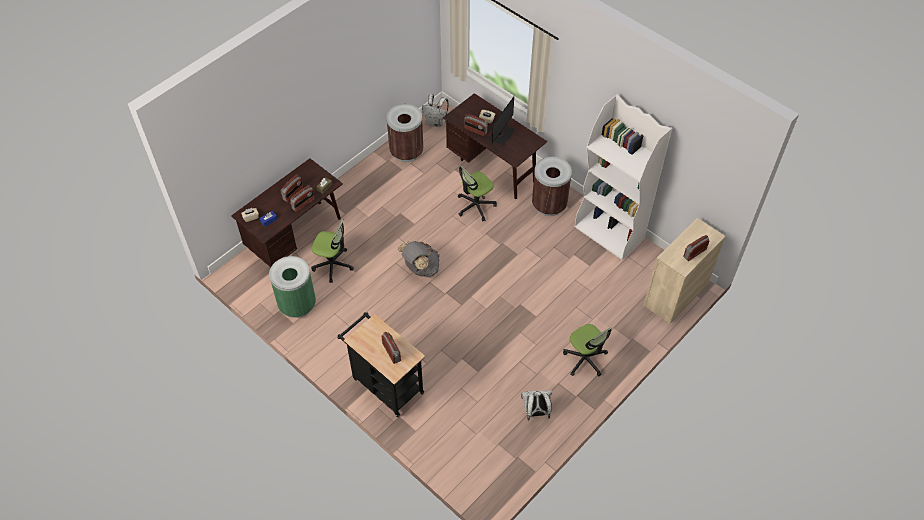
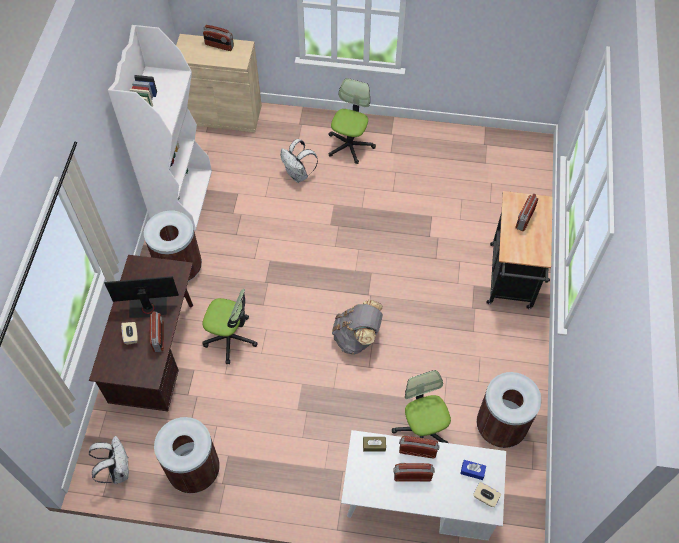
camera: 125 degrees left, 5 degrees up
brown desk [231,158,343,267] -> white desk [341,430,506,541]
green trash can [269,256,316,318] -> brown trash can [476,372,541,448]
white backpack [521,391,552,420] -> white backpack moved to [281,139,318,183]

